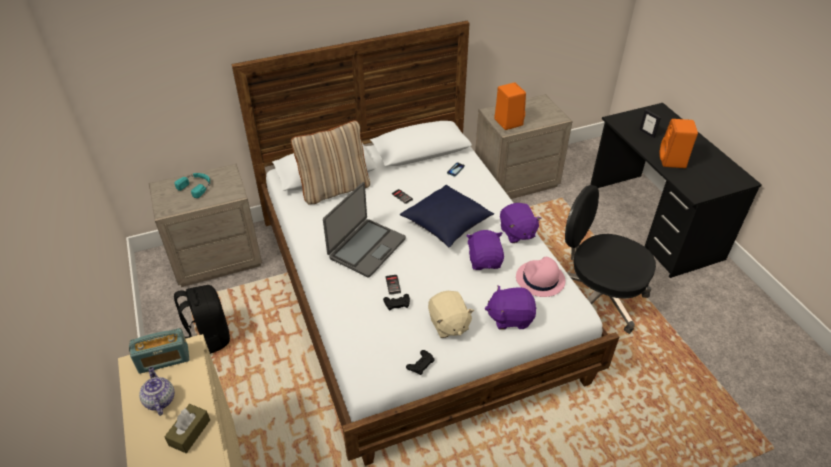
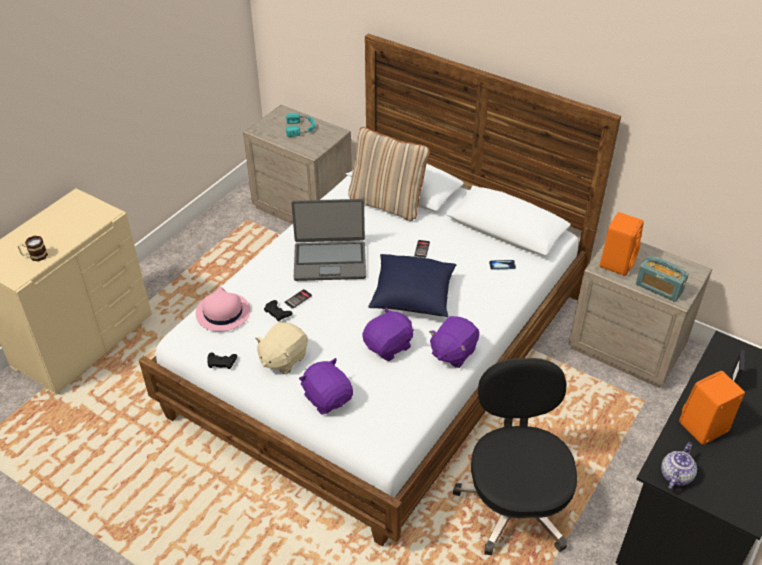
camera: 55 degrees right, 0 degrees up
radio [129,328,189,374] -> radio moved to [636,256,689,302]
teapot [139,367,174,416] -> teapot moved to [661,442,697,489]
brown tissue box [164,404,210,453] -> mug [18,236,48,261]
black backpack [174,285,230,354] -> none
pink hat [516,257,565,297] -> pink hat moved to [196,287,251,332]

